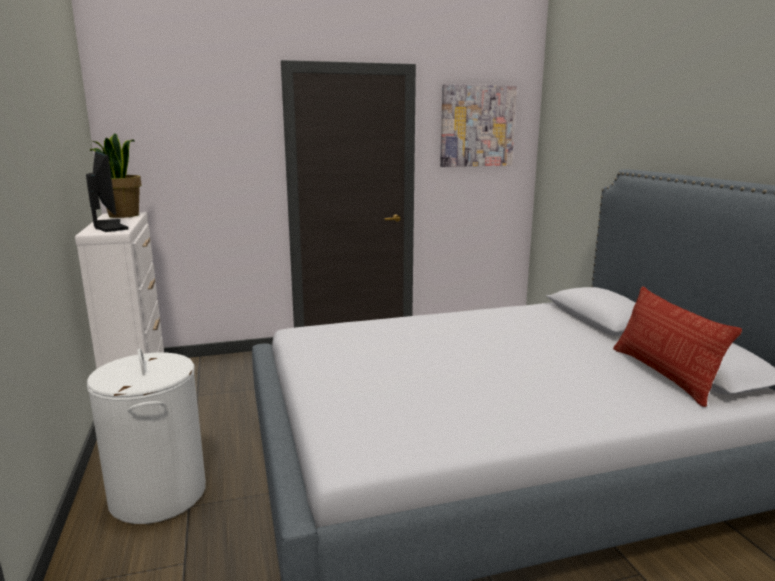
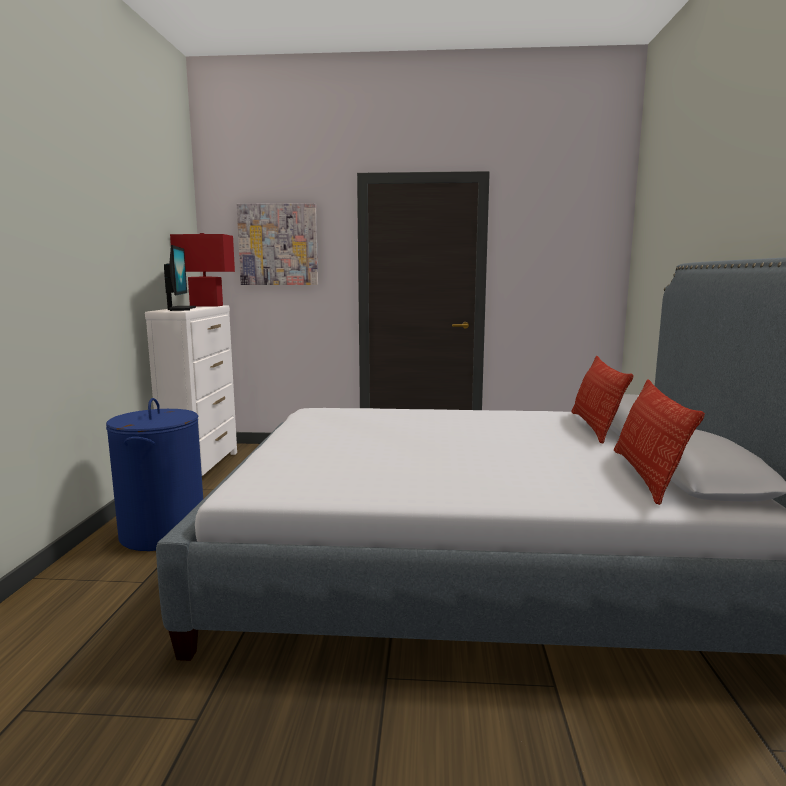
camera: 20 degrees right, 5 degrees down
white laundry basket [87,349,206,524] -> blue laundry basket [106,398,203,551]
potted plant [90,133,142,218] -> red table lamp [170,233,235,307]
picture [440,84,517,167] -> picture moved to [237,203,318,285]
none -> pillow [571,356,633,444]

